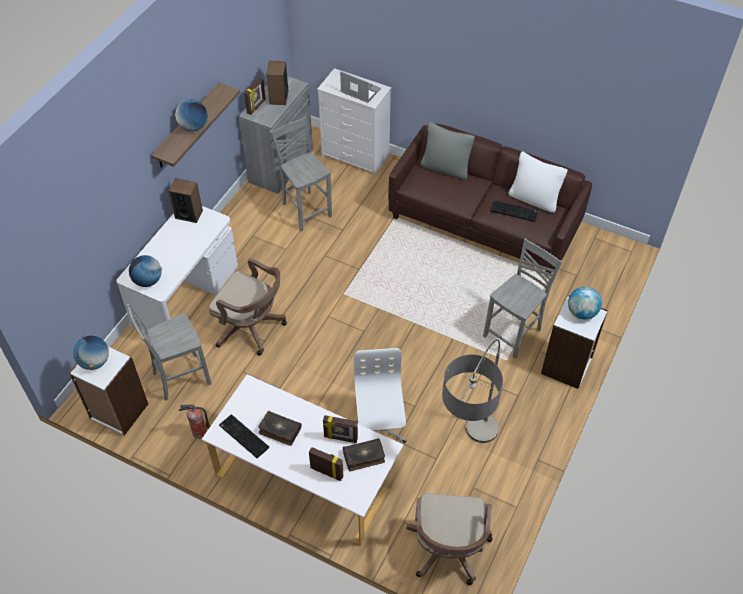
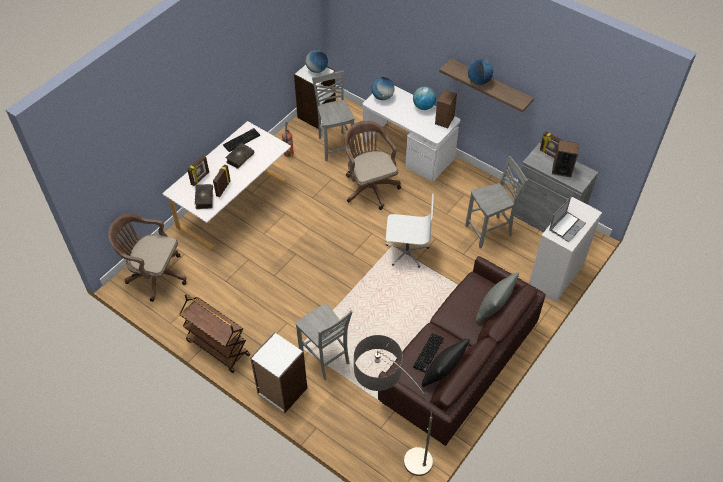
camera: 100 degrees right, 0 degrees up
brown office chair [209,258,287,356] -> brown office chair turned 120 degrees clockwise [345,121,401,210]
white office chair [354,348,407,443] -> white office chair moved to [386,194,434,268]
floor lamp [442,339,503,443] -> floor lamp moved to [354,335,433,476]
white pillow [508,151,568,213] -> black pillow [422,339,470,387]
globe [568,286,602,319] -> globe moved to [413,87,436,110]
none -> brown cart [179,294,250,373]

